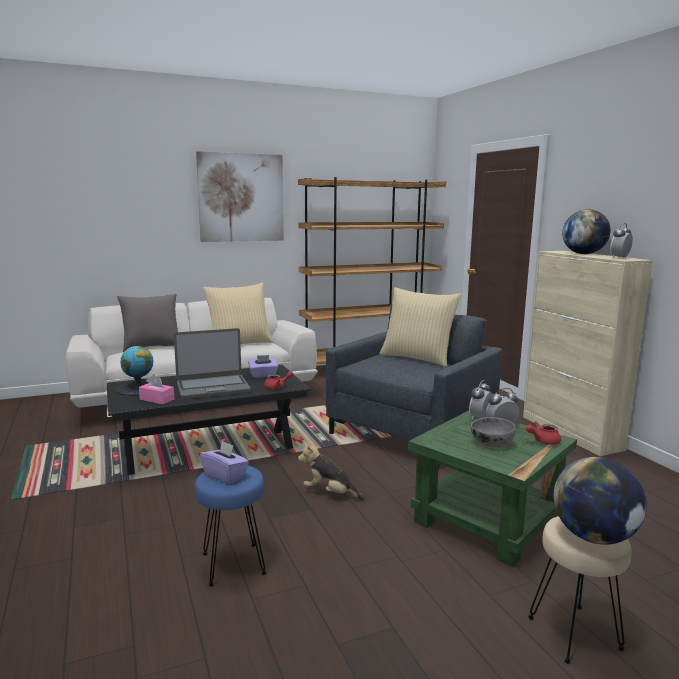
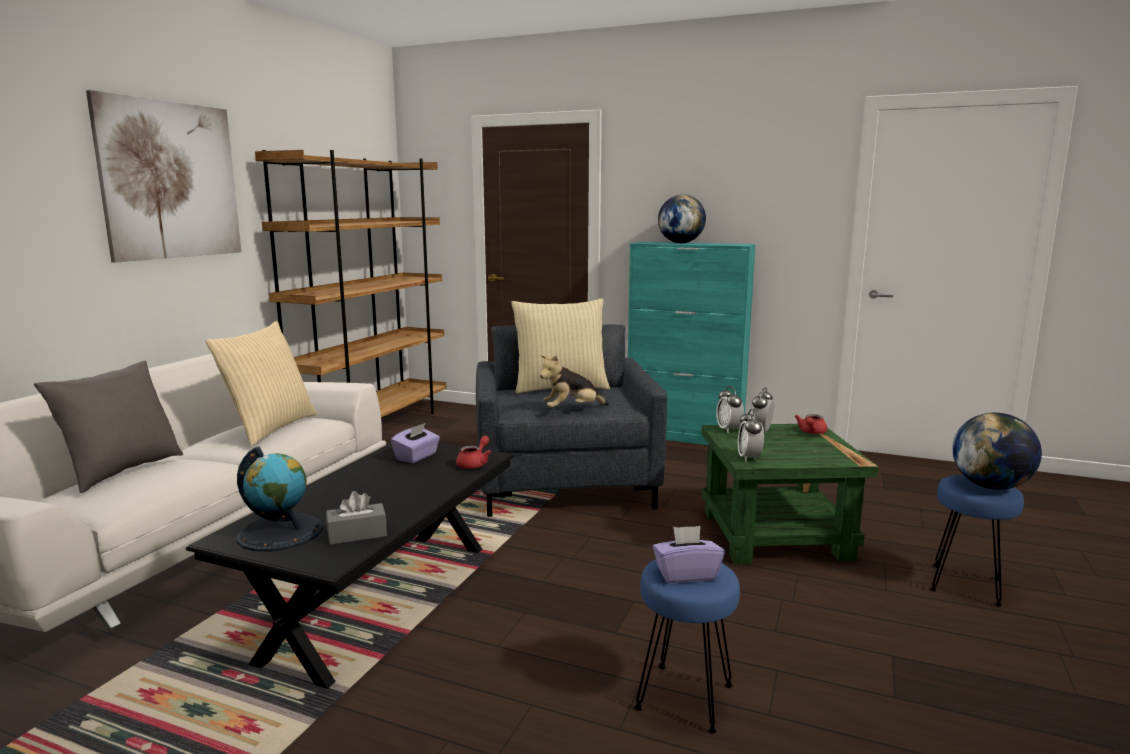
camera: 45 degrees left, 0 degrees up
pink tissue box [139,375,174,404] -> grey tissue box [326,491,387,545]
laptop [174,328,251,399] -> none
plush toy [298,441,366,500] -> plush toy moved to [540,355,609,407]
grey bowl [471,417,516,447] -> none
beige cabinet [523,251,653,456] -> turquoise cabinet [628,242,756,445]
beige stool [528,516,632,664] -> blue stool [930,475,1024,607]
alarm clock [610,223,633,259] -> alarm clock moved to [738,409,764,462]

